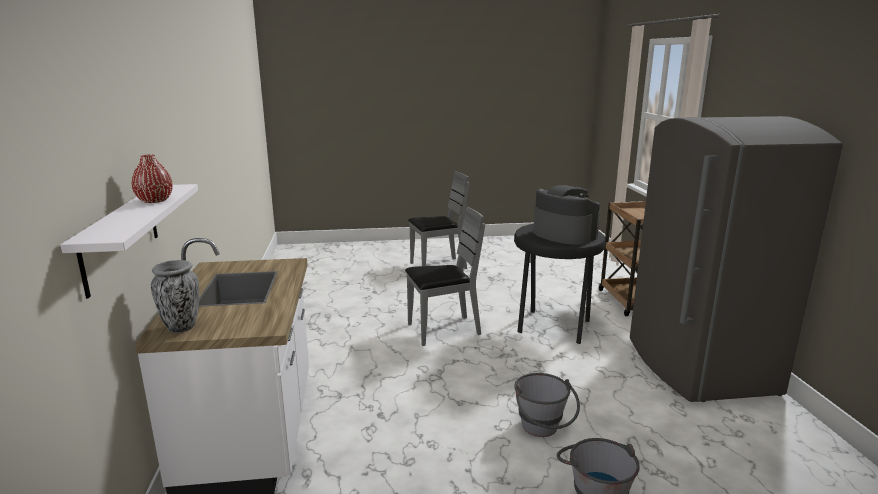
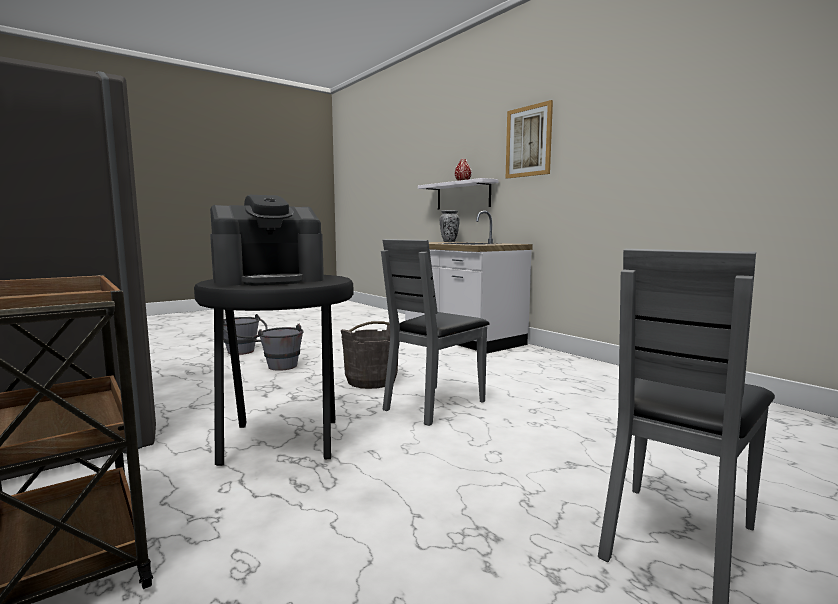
camera: 150 degrees right, 10 degrees down
coffee machine [533,185,600,245] -> coffee machine turned 45 degrees counterclockwise [210,195,324,286]
none -> grey bucket [341,321,398,389]
none -> picture [506,100,553,179]

